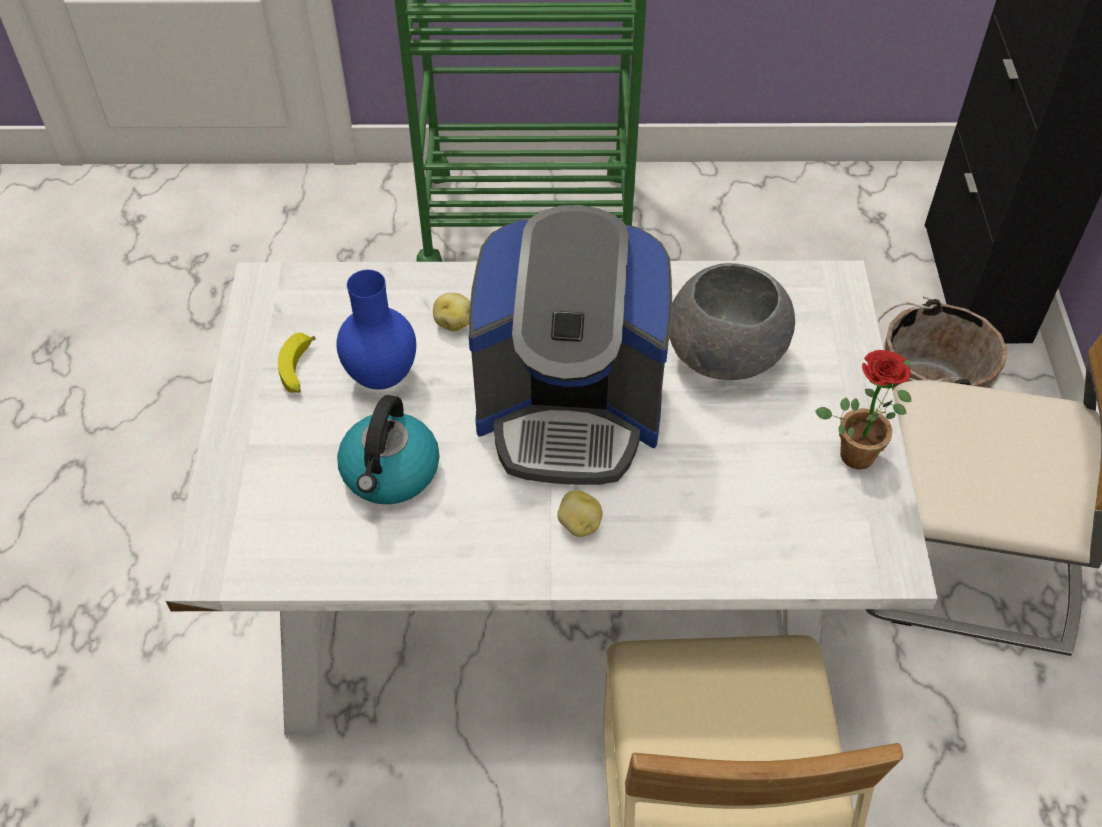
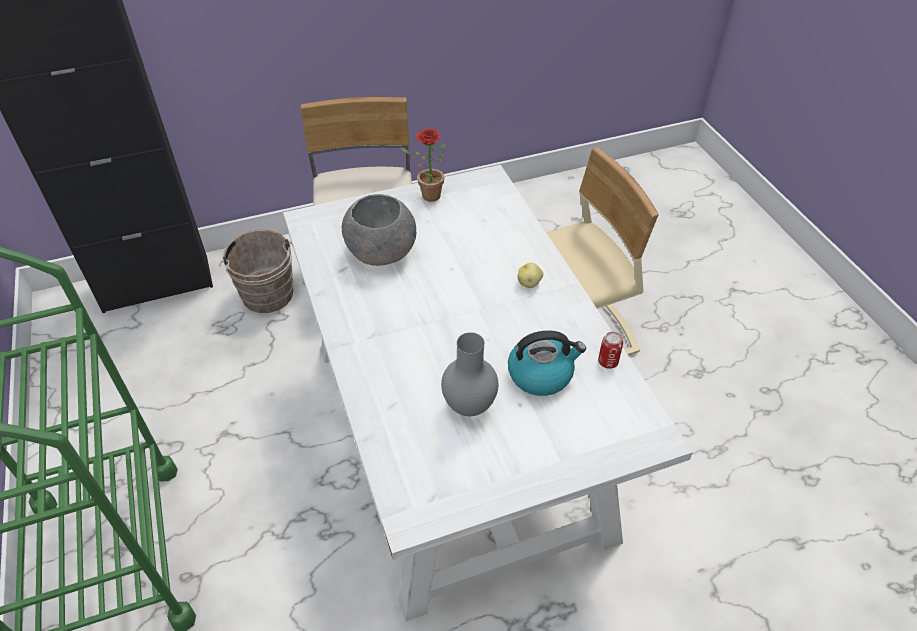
camera: 110 degrees left, 5 degrees down
banana [278,333,316,393] -> none
blue vase [336,270,416,389] -> grey vase [441,332,498,416]
potato [433,293,470,331] -> none
coffee machine [468,205,672,485] -> none
none -> can [598,332,623,369]

